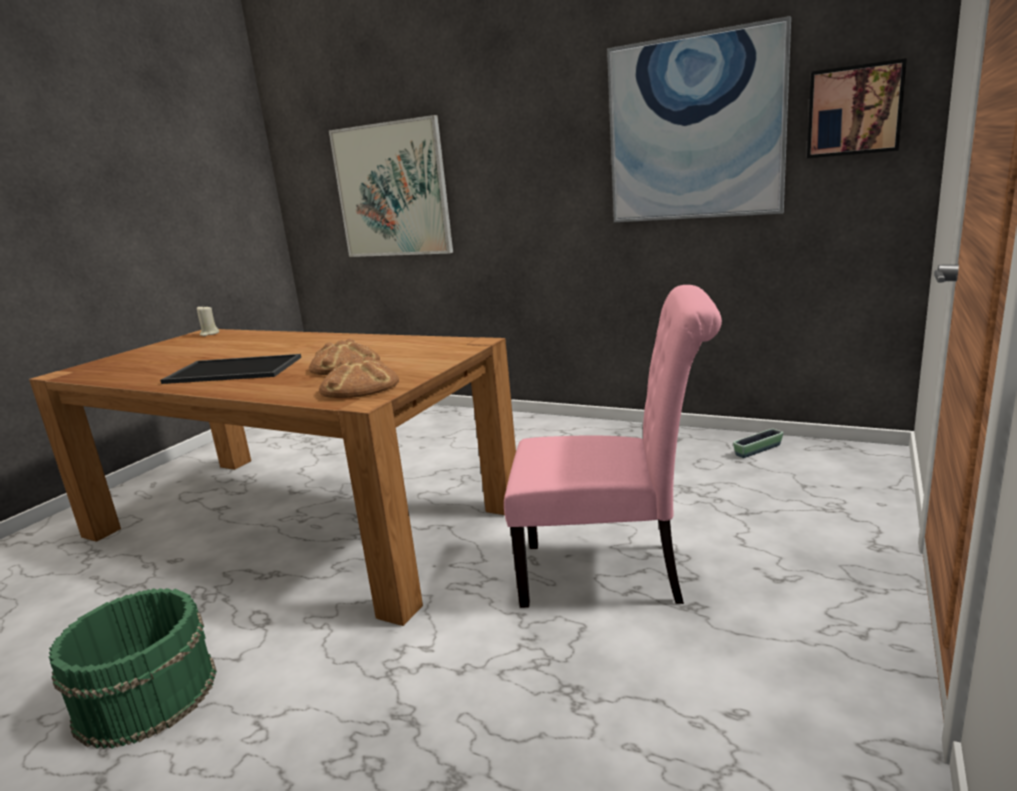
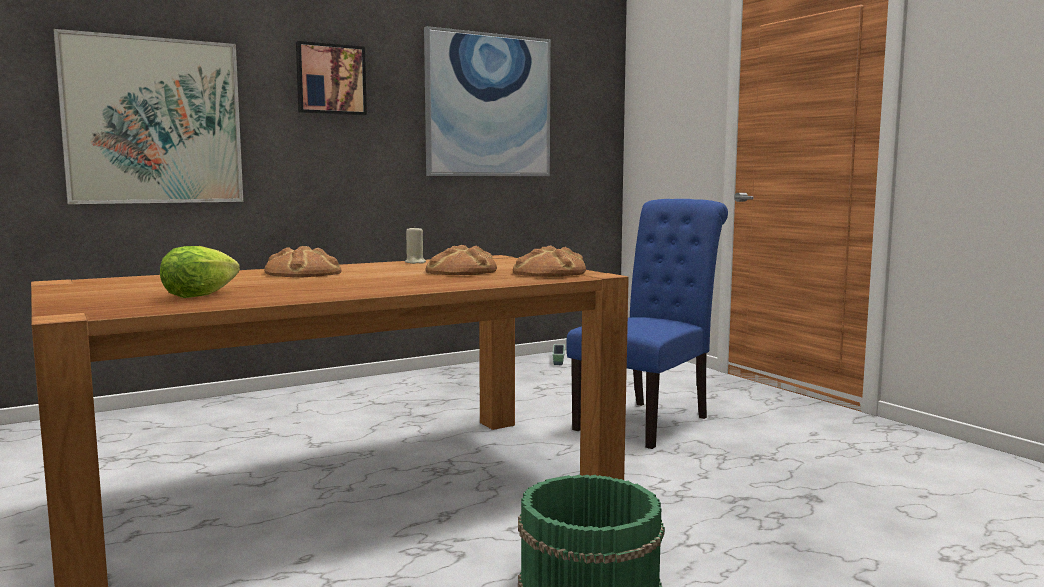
camera: 60 degrees left, 10 degrees down
tray [160,354,301,384] -> none
beige candle [197,305,219,336] -> beige candle moved to [405,226,426,264]
pink chair [504,285,722,608] -> blue chair [566,199,728,449]
picture [807,58,907,158] -> picture moved to [296,41,367,115]
none -> lettuce [160,246,240,298]
none -> bread [264,246,341,278]

